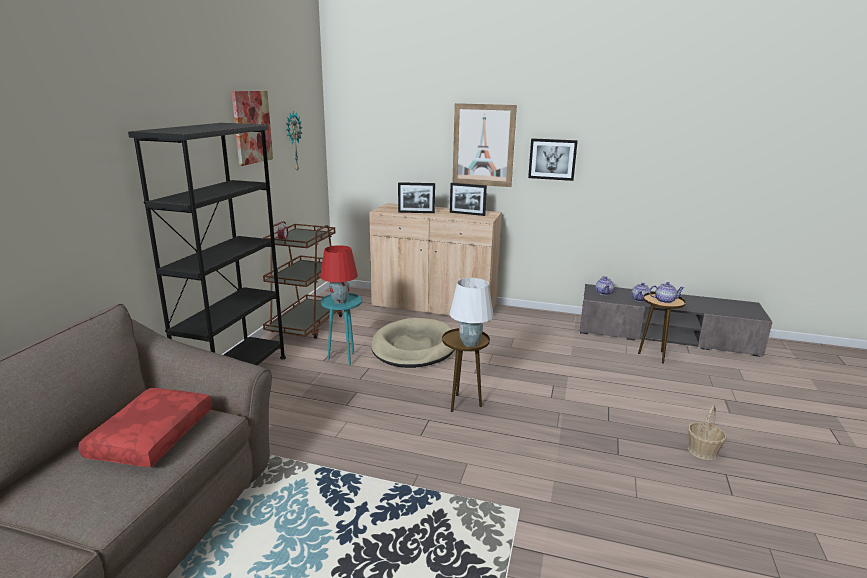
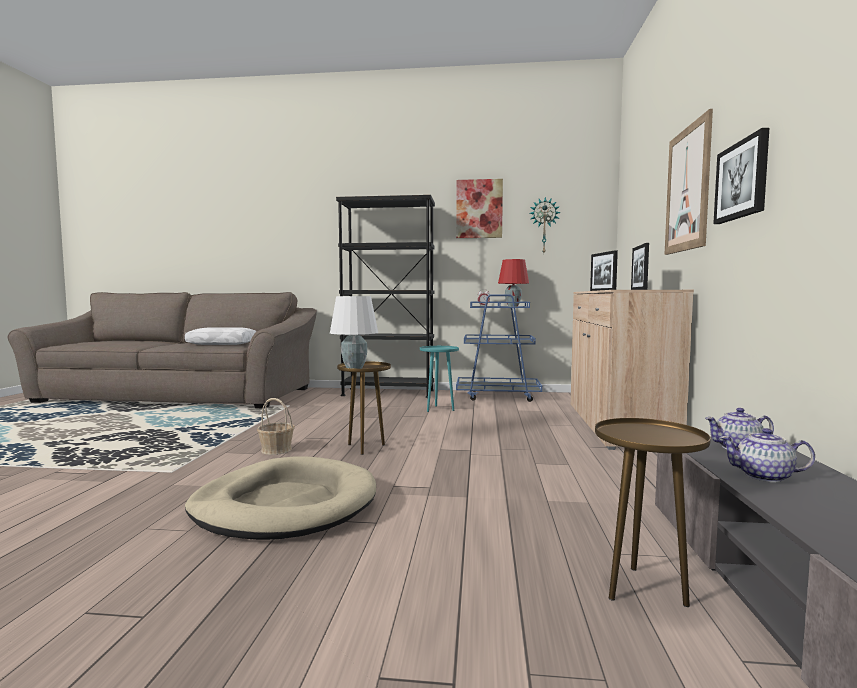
camera: 80 degrees right, 15 degrees down
red pillow [78,388,212,467] -> white pillow [185,327,256,345]
brown cart [263,221,343,339] -> blue cart [456,294,542,402]
red table lamp [320,245,358,304] -> red table lamp moved to [498,259,529,307]
beige dog bed [371,318,455,368] -> beige dog bed moved to [185,457,376,540]
teapot [649,282,684,303] -> none
basket [688,405,726,460] -> basket moved to [257,398,295,455]

